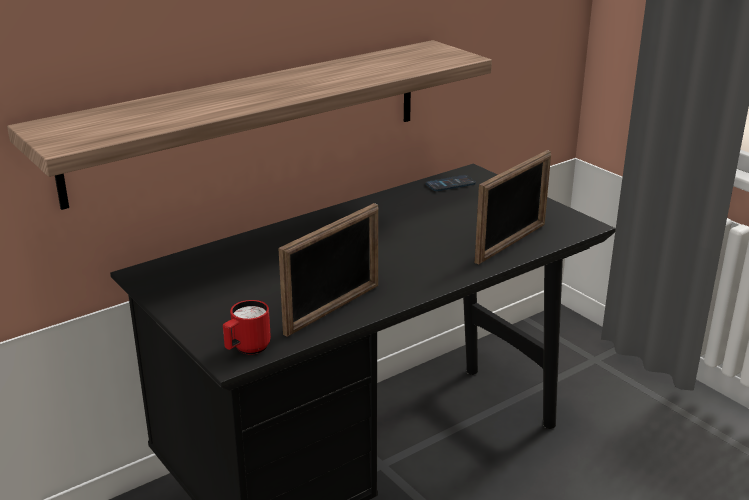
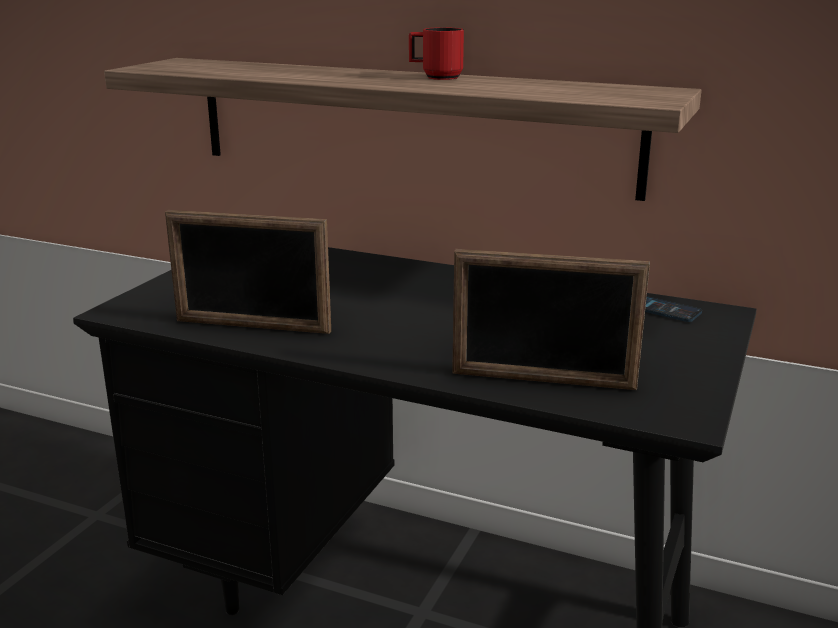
camera: 60 degrees right, 5 degrees down
red mug [223,300,271,354] -> red mug moved to [409,27,464,80]

